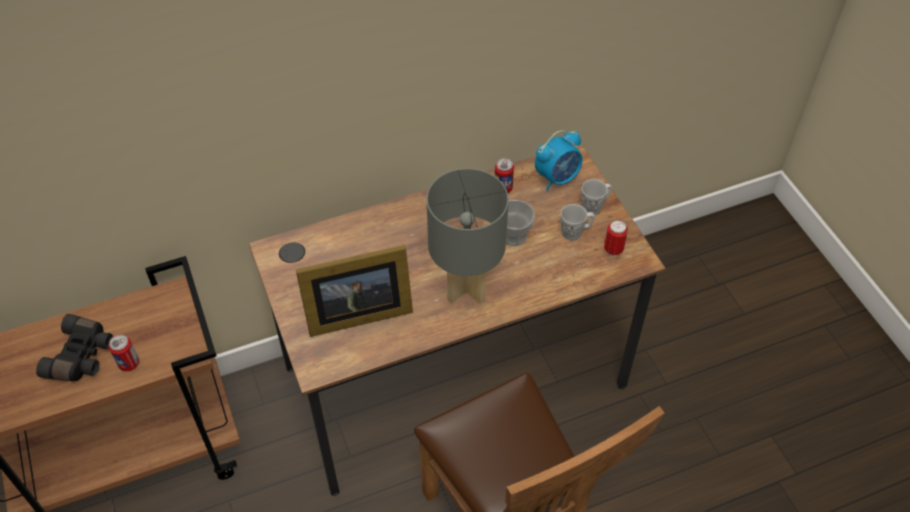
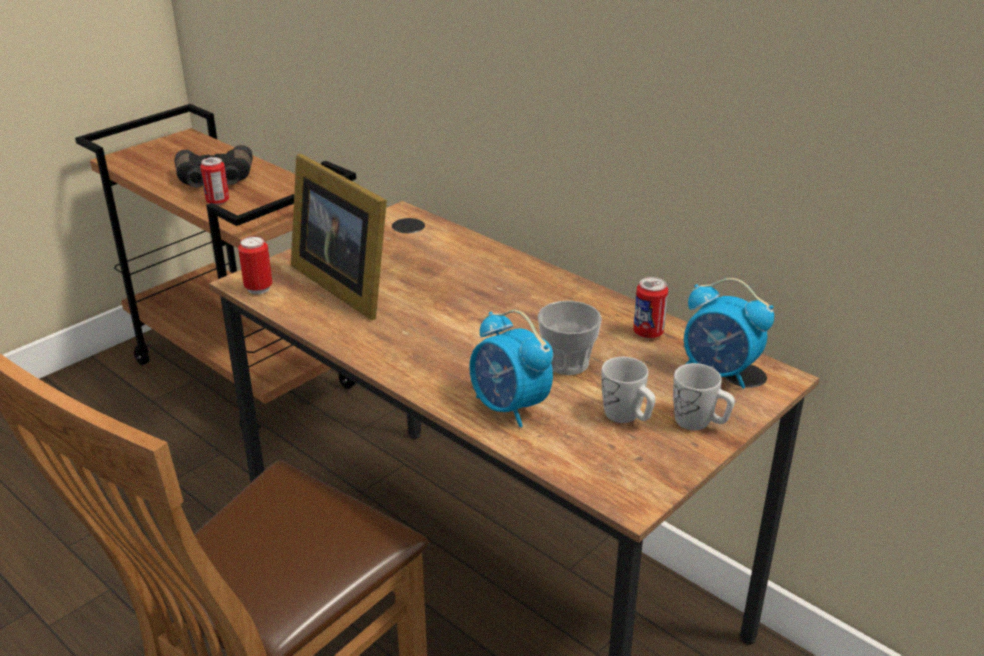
camera: 65 degrees right, 20 degrees down
grey table lamp [426,168,509,304] -> none
can [604,220,628,256] -> can moved to [238,236,272,294]
none -> alarm clock [469,310,553,427]

